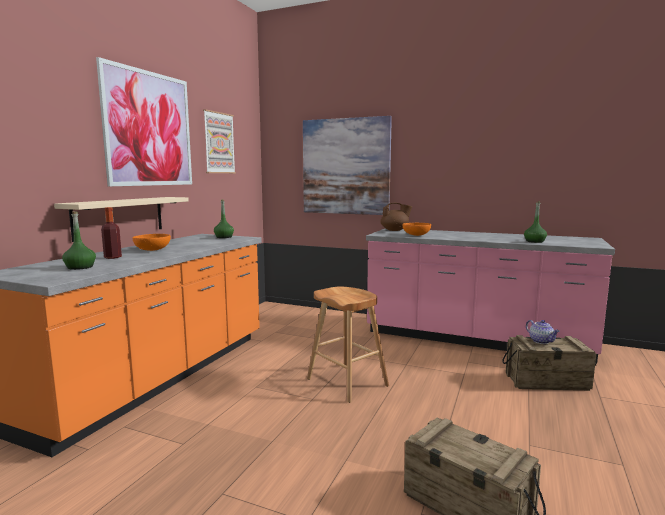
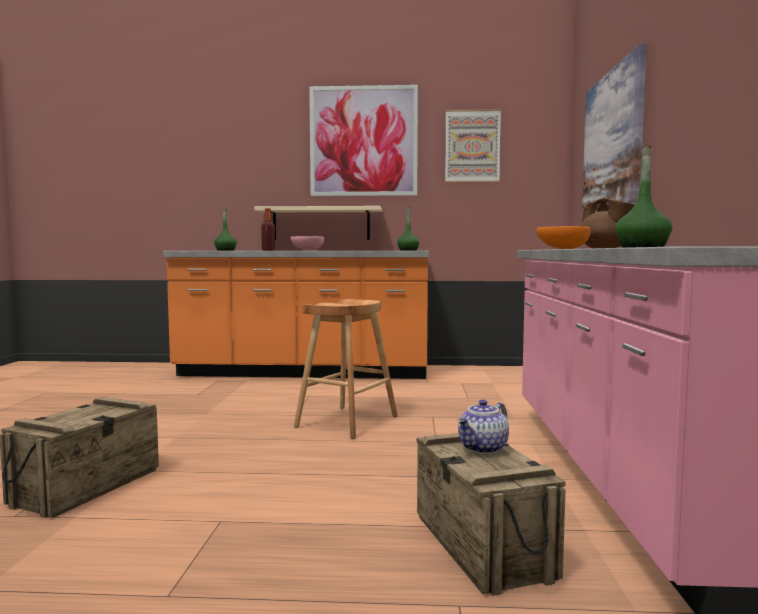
camera: 70 degrees right, 5 degrees down
orange bowl [132,234,171,251] -> pink bowl [291,236,324,251]

